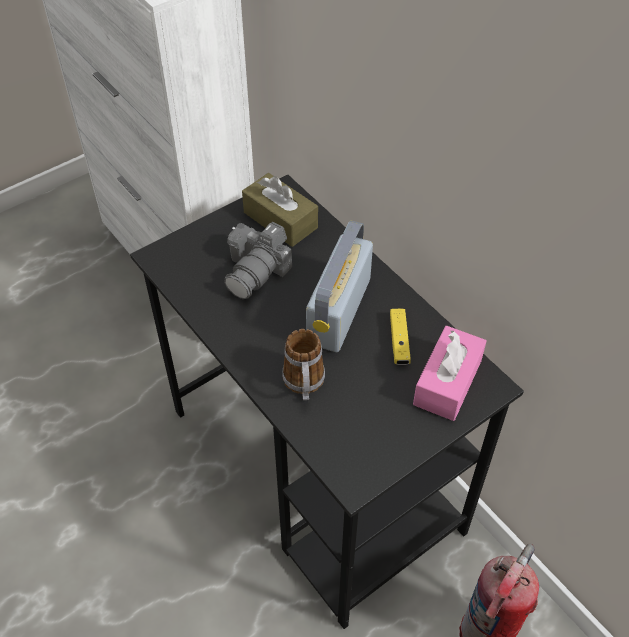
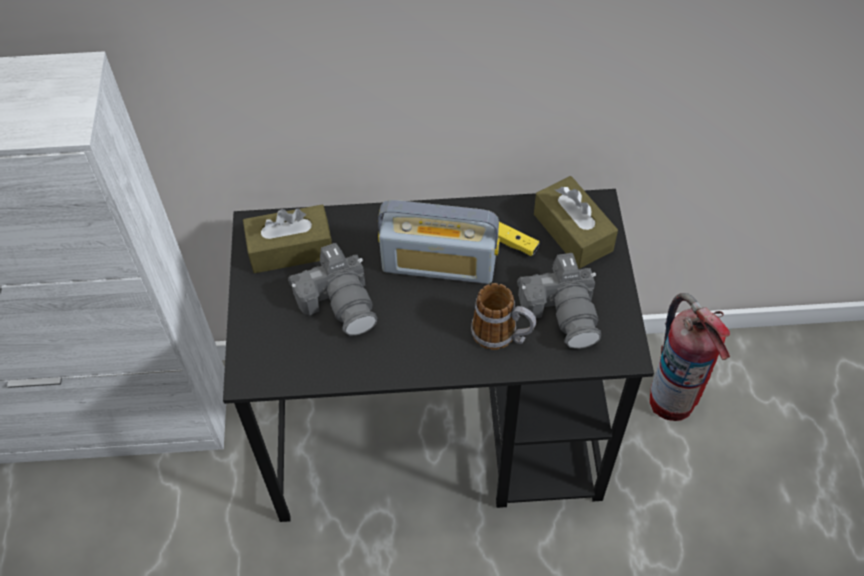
camera: 55 degrees left, 5 degrees up
radio [306,220,373,352] -> radio turned 45 degrees counterclockwise [378,200,500,284]
pink tissue box [413,326,487,421] -> brown tissue box [534,176,618,269]
none -> camera [517,253,601,349]

